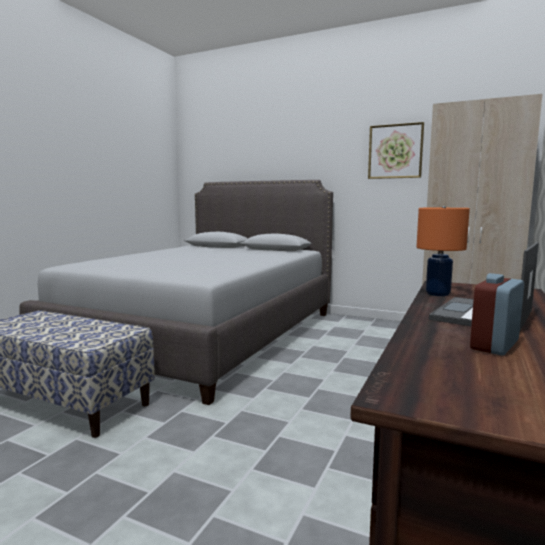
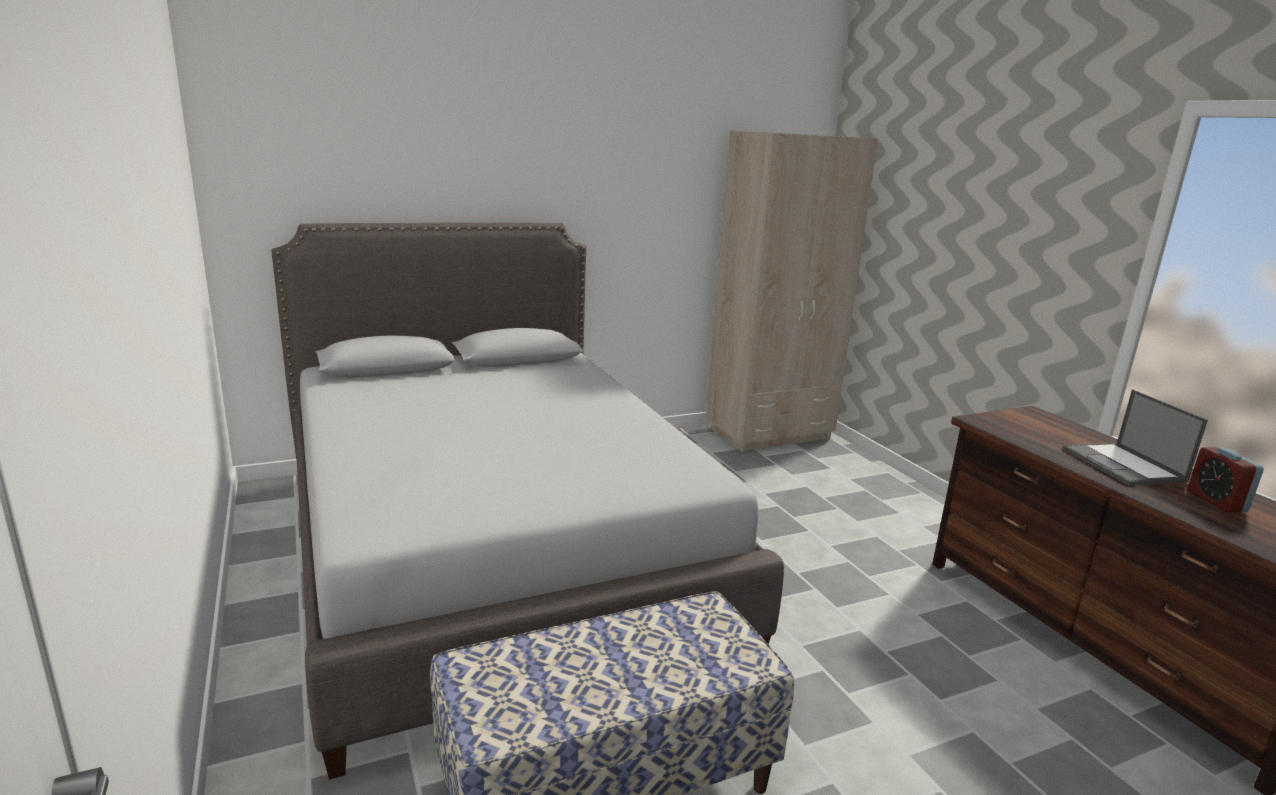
camera: 50 degrees left, 10 degrees up
picture [368,122,424,179] -> none
orange table lamp [416,206,470,296] -> none

